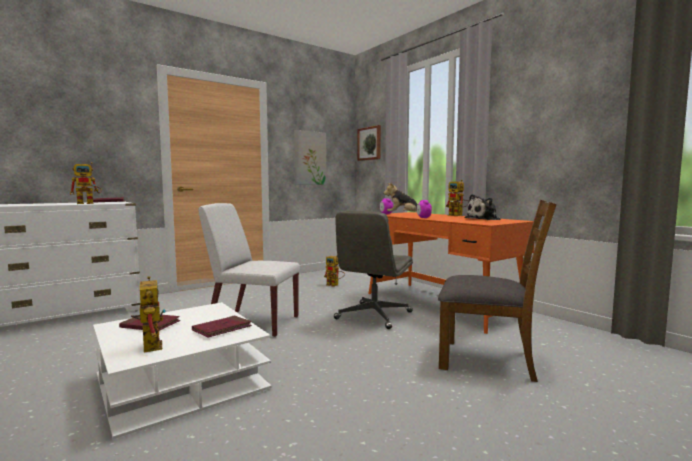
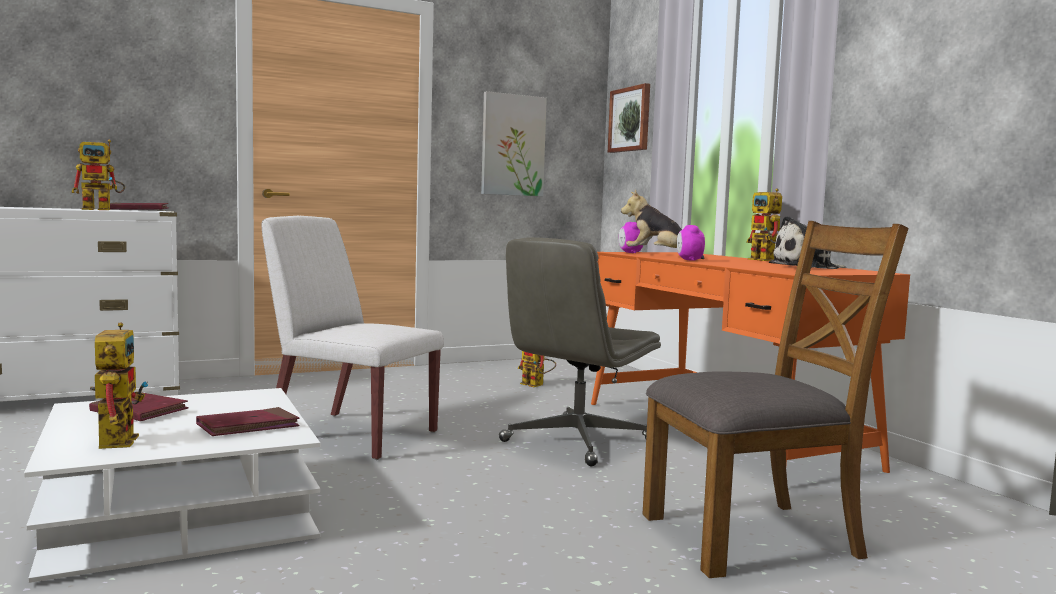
camera: 10 degrees right, 0 degrees up
brown chair [438,200,557,382] -> brown chair turned 45 degrees counterclockwise [642,221,909,578]

